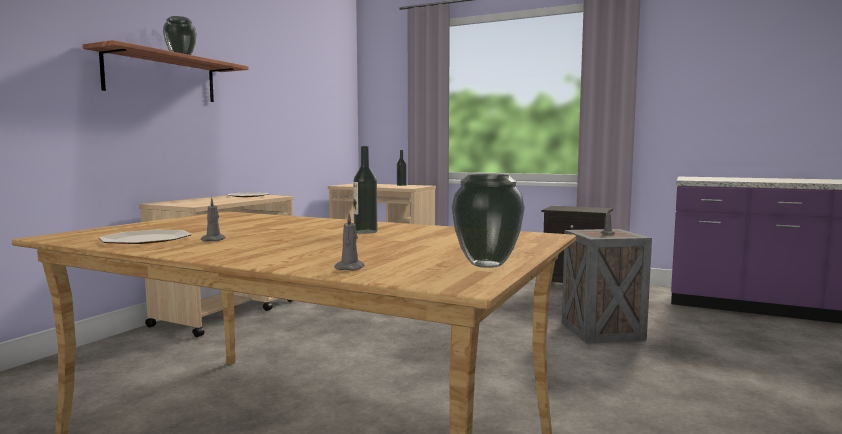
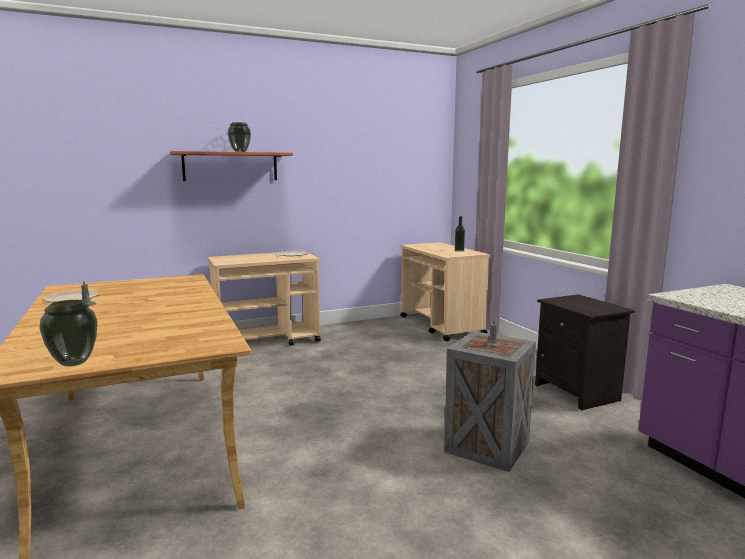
camera: 40 degrees right, 5 degrees up
grey candle [334,213,364,271] -> none
bottle [353,146,377,234] -> none

